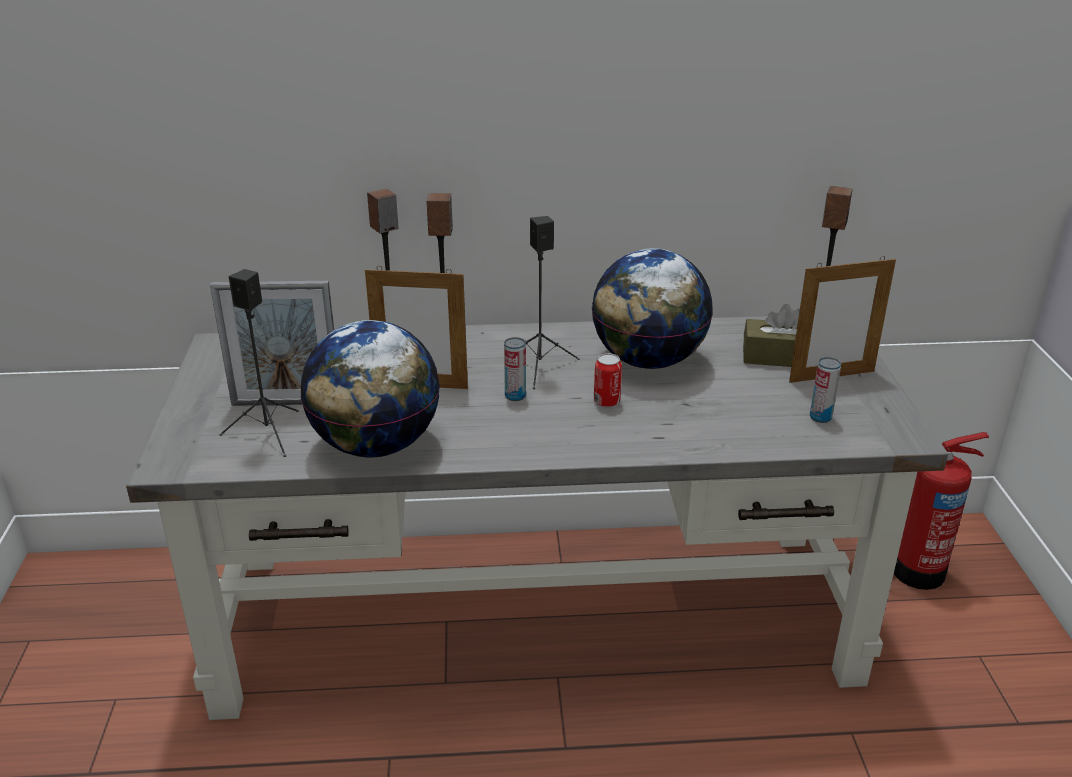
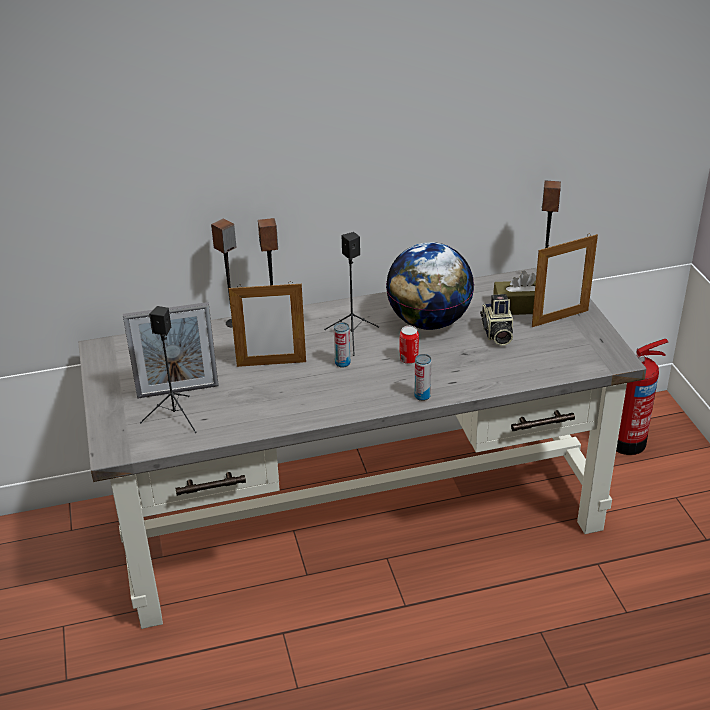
camera: 10 degrees left, 5 degrees up
globe [300,320,440,457] -> none
can [810,357,841,423] -> can moved to [414,354,431,401]
none -> camera [480,294,513,346]

